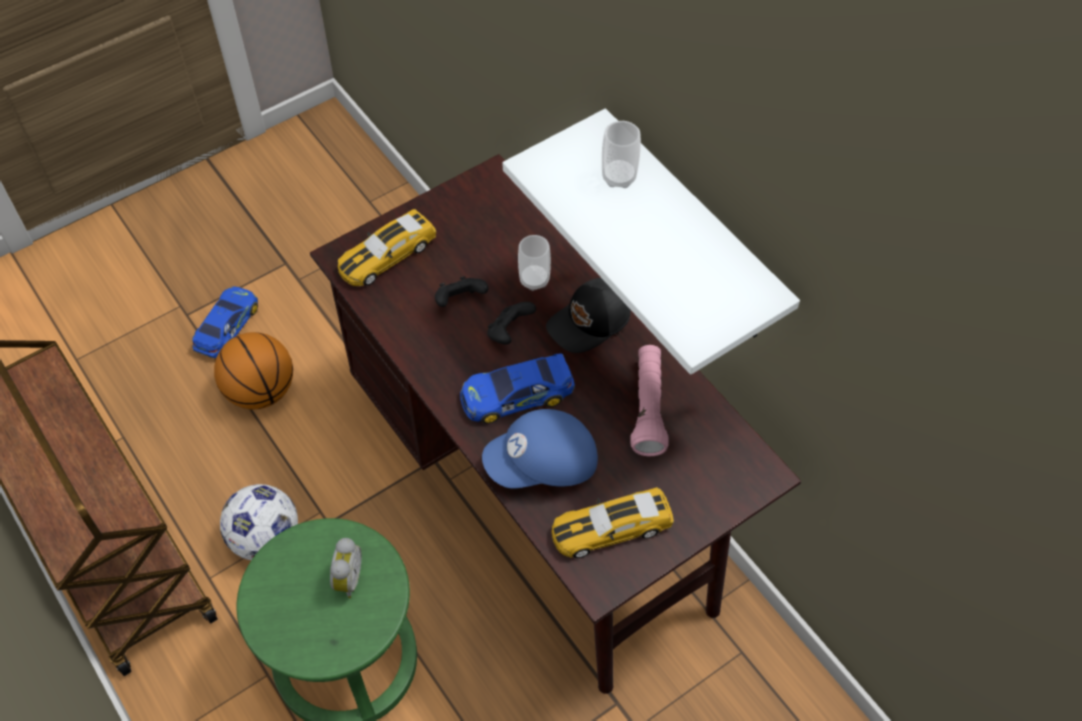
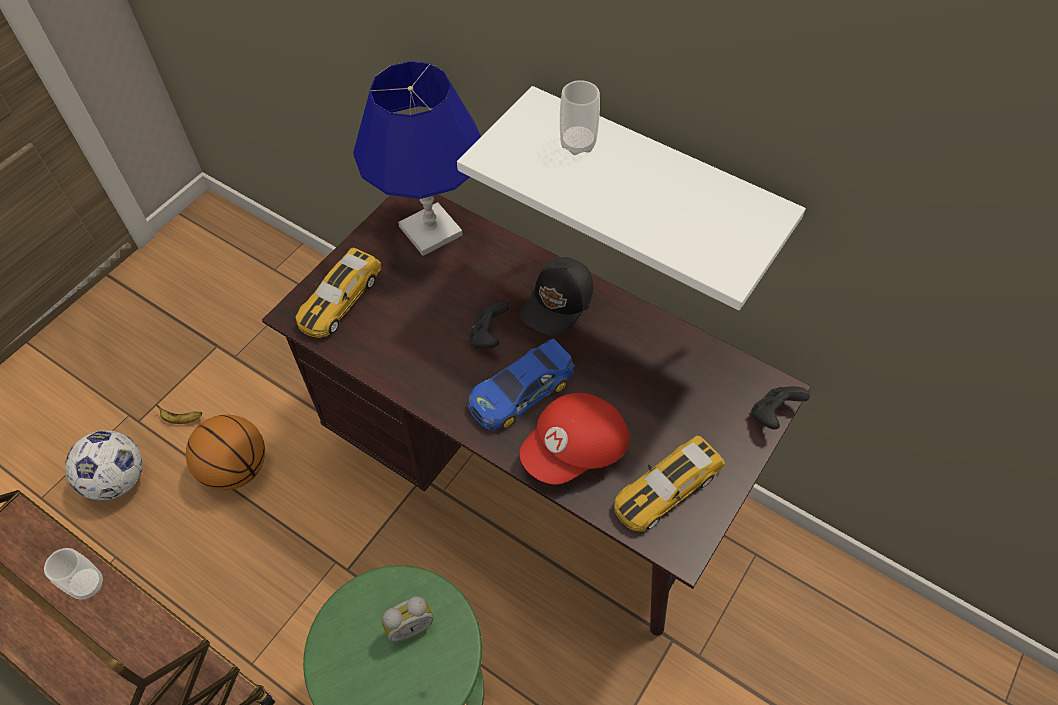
camera: 20 degrees left, 0 degrees up
toy car [192,287,258,358] -> banana [156,404,202,424]
football [220,484,298,560] -> football moved to [65,431,143,500]
alarm clock [330,538,361,598] -> alarm clock turned 75 degrees clockwise [382,596,433,643]
black game controller [435,276,488,307] -> black game controller moved to [751,386,810,429]
blue cap [482,409,598,488] -> red cap [519,393,629,485]
cup [518,235,551,291] -> cup moved to [44,548,103,600]
pink flashlight [630,345,669,456] -> none
none -> blue table lamp [353,61,481,256]

